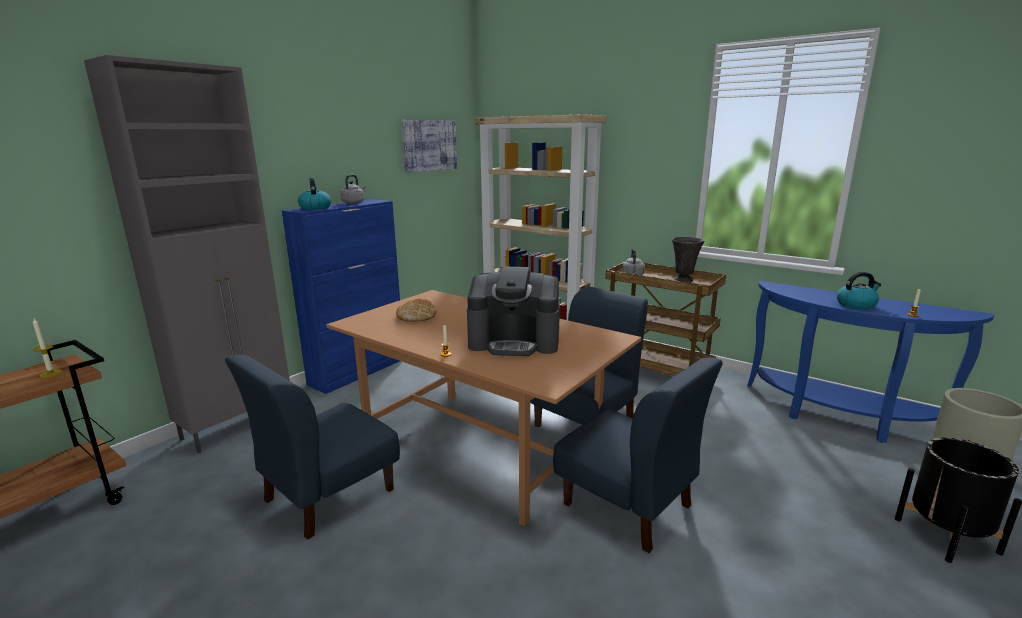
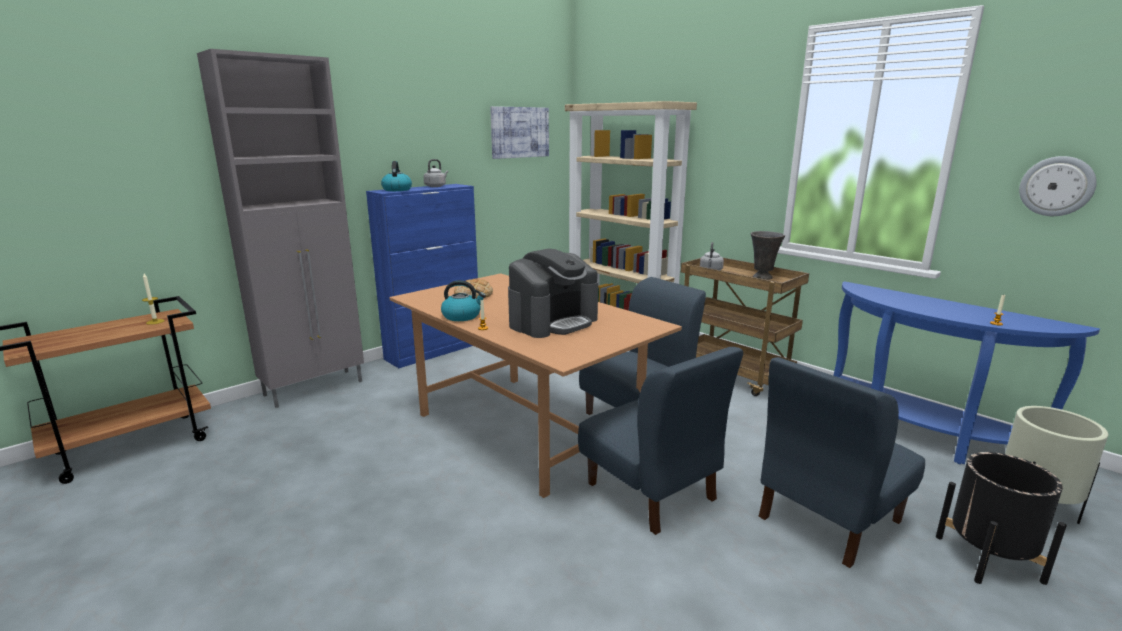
camera: 10 degrees right, 0 degrees up
blue chair [225,355,400,540] -> blue chair moved to [758,357,925,568]
coffee machine [467,267,560,356] -> coffee machine turned 60 degrees counterclockwise [508,248,598,338]
kettle [837,272,881,309] -> kettle moved to [441,280,486,321]
none -> wall clock [1019,156,1097,216]

